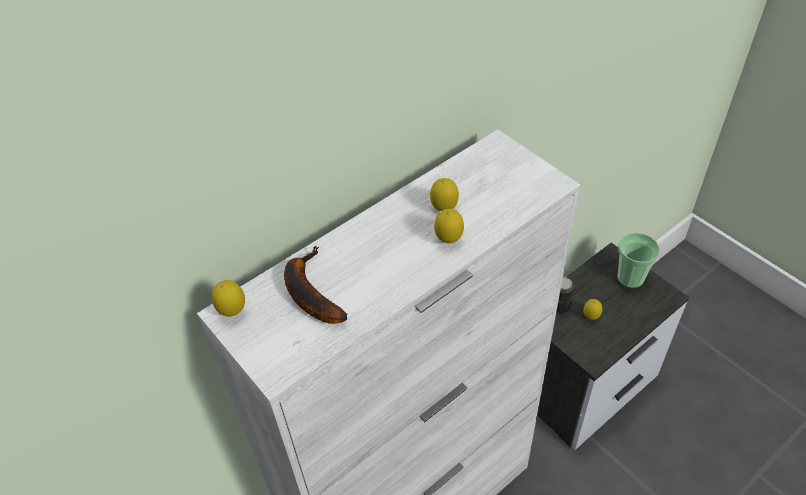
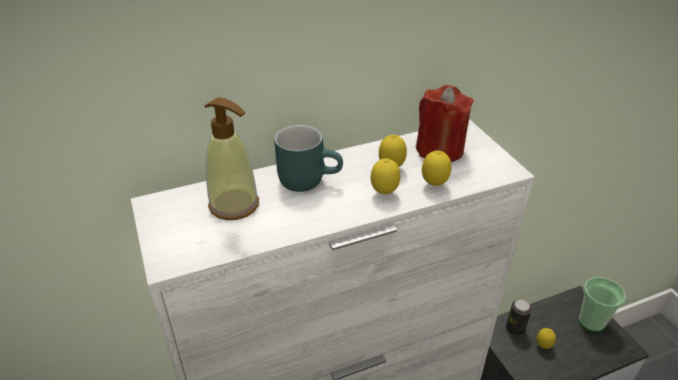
camera: 15 degrees right, 10 degrees down
lemon [212,280,245,316] -> lemon moved to [422,151,451,186]
banana [284,246,347,324] -> soap dispenser [204,97,259,220]
none -> turquoise mug [274,125,343,192]
none -> red candle [416,85,474,162]

